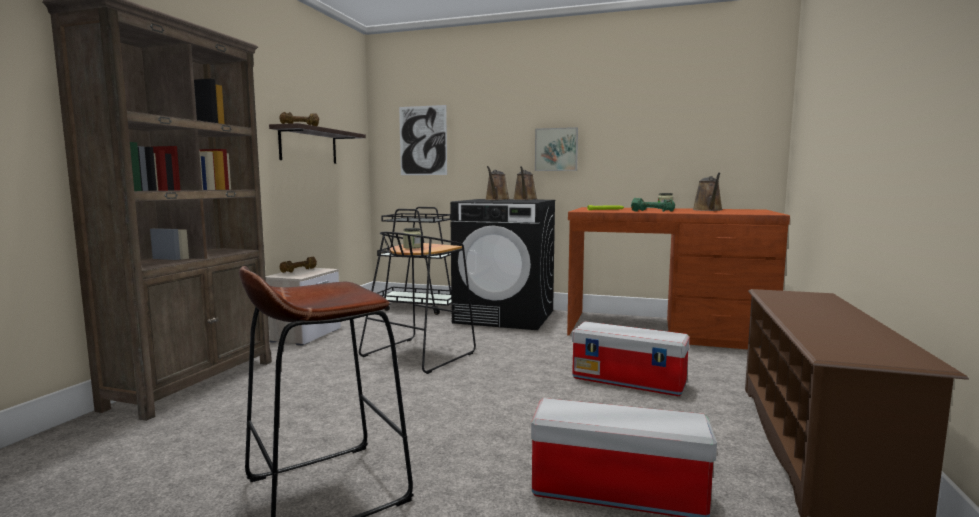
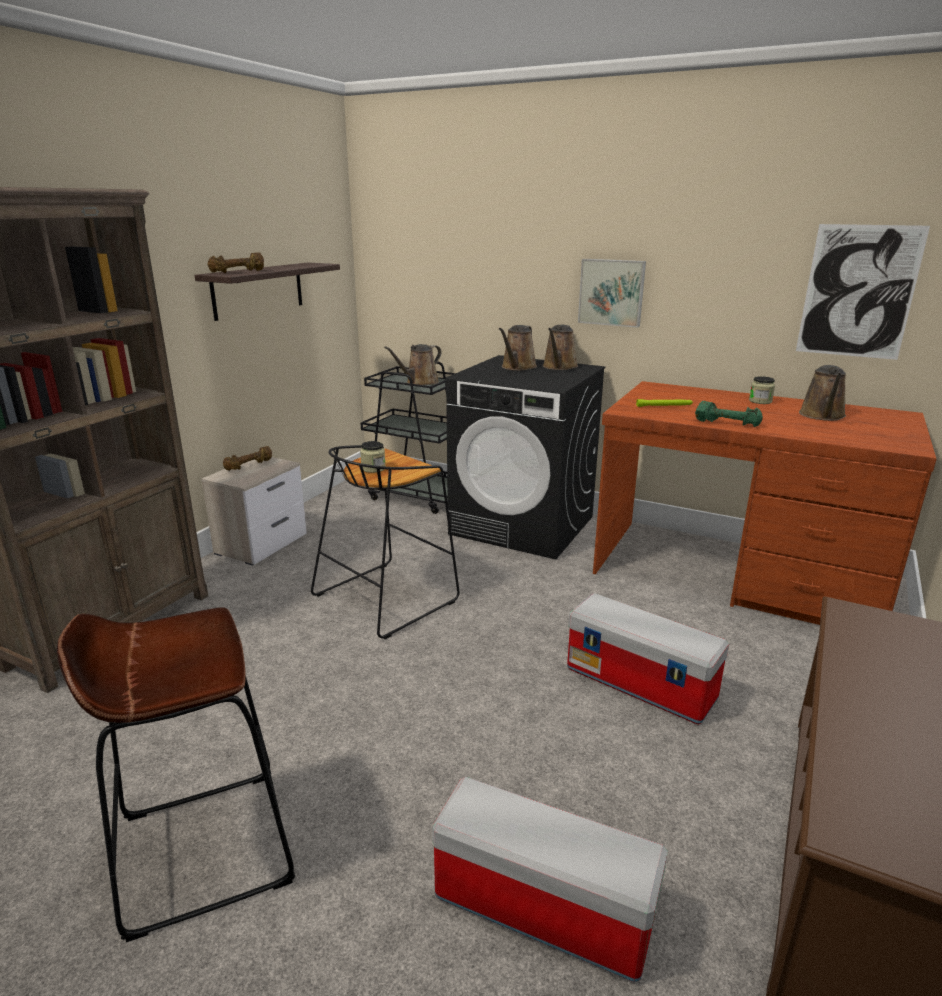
camera: 10 degrees right, 15 degrees up
picture [399,105,447,175] -> picture moved to [796,224,930,360]
none -> brown watering can [384,344,441,385]

